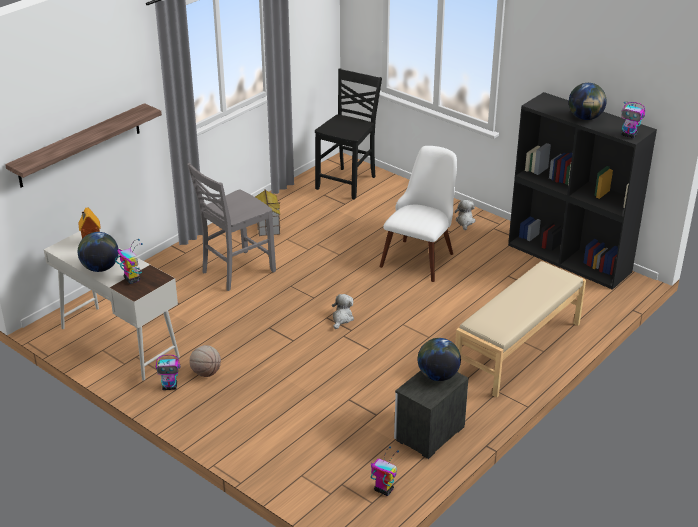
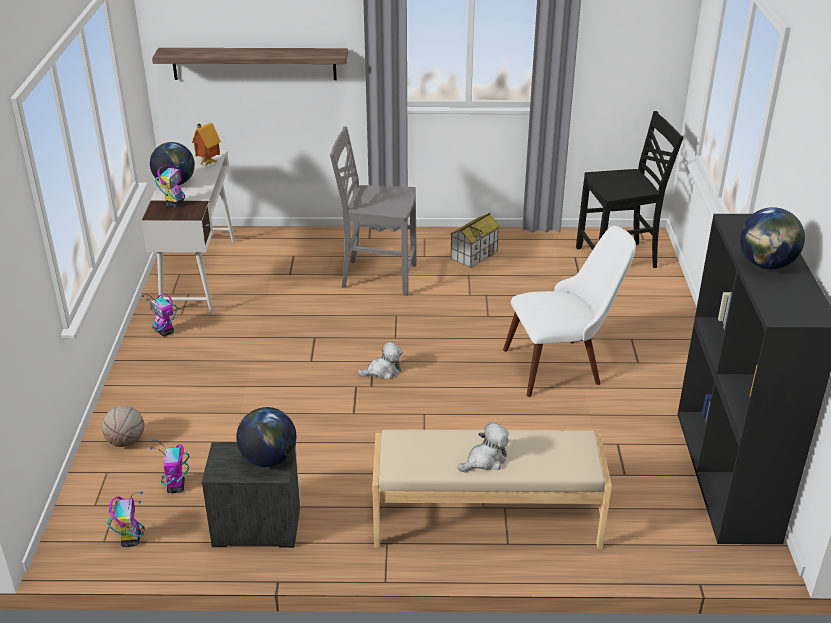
camera: 50 degrees right, 0 degrees up
basketball [189,345,221,377] -> basketball moved to [102,406,144,447]
plush toy [455,200,476,230] -> plush toy moved to [457,422,509,472]
toy robot [621,101,645,138] -> toy robot moved to [149,439,190,493]

